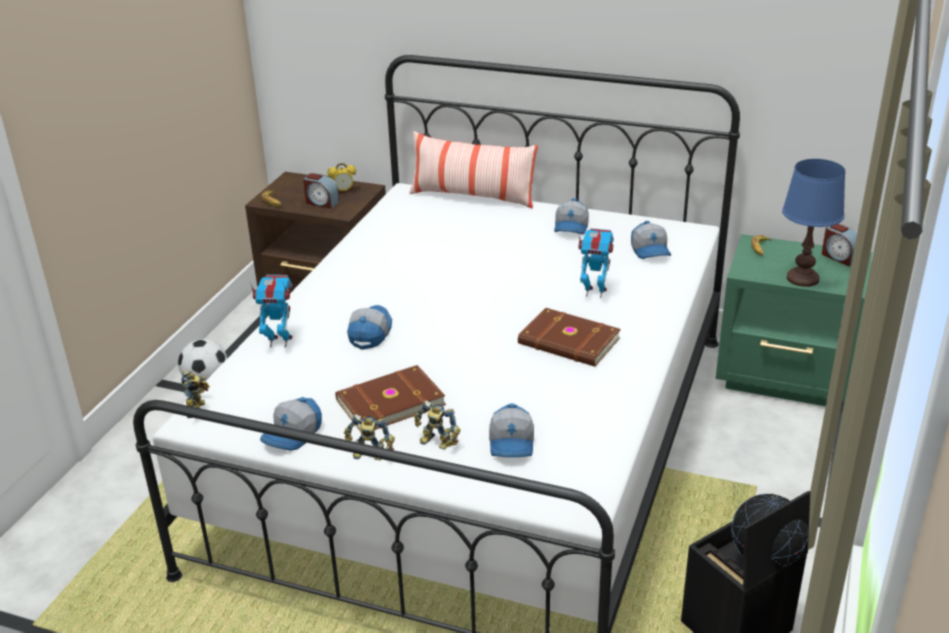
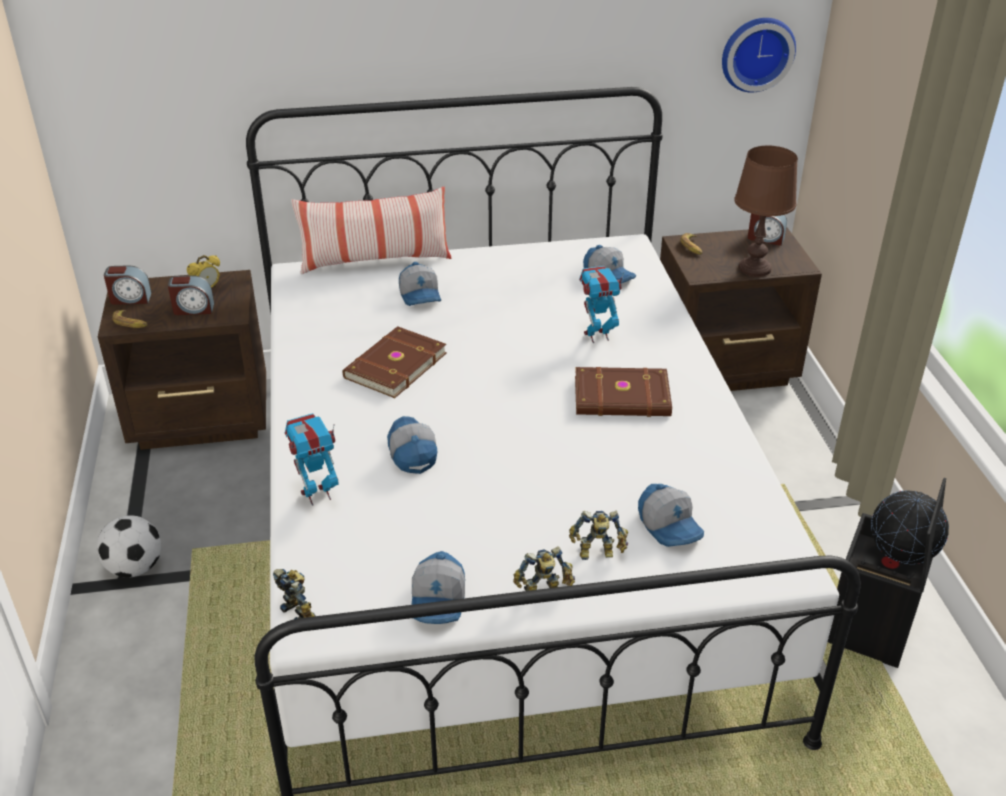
camera: 30 degrees left, 5 degrees up
brown book [335,365,446,432] -> brown book moved to [342,327,447,398]
cap [554,198,589,235] -> cap moved to [399,262,441,306]
green nightstand [716,234,872,406] -> brown nightstand [660,227,822,391]
blue table lamp [782,159,845,287] -> brown table lamp [734,145,798,277]
none -> alarm clock [104,265,152,305]
none -> wall clock [722,18,796,93]

